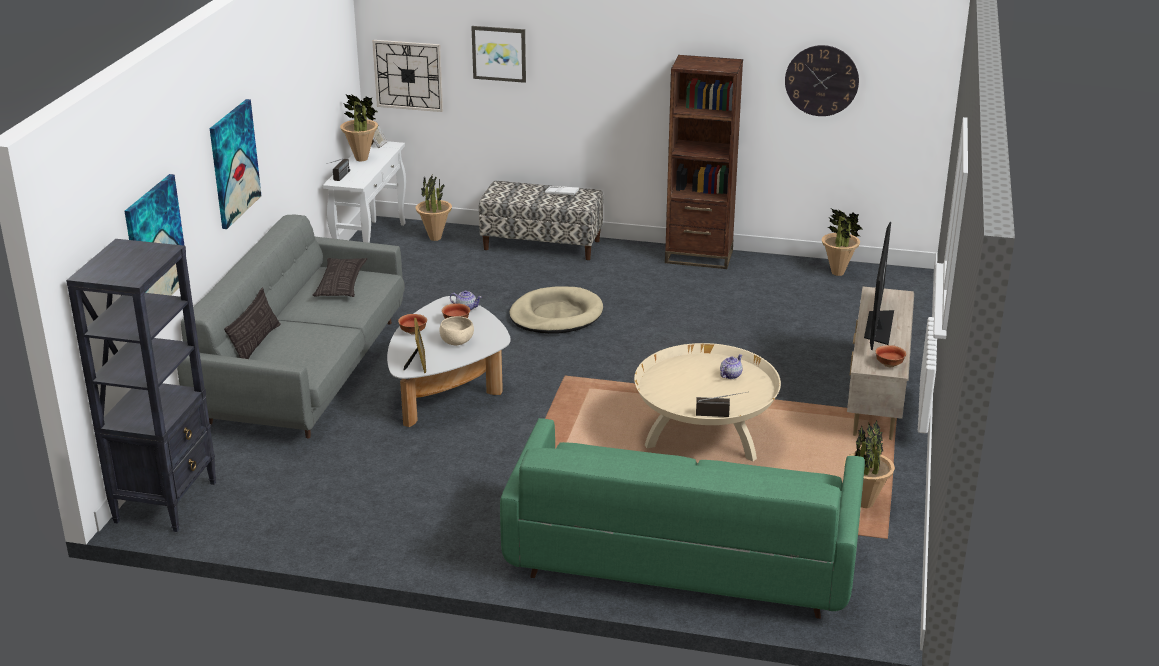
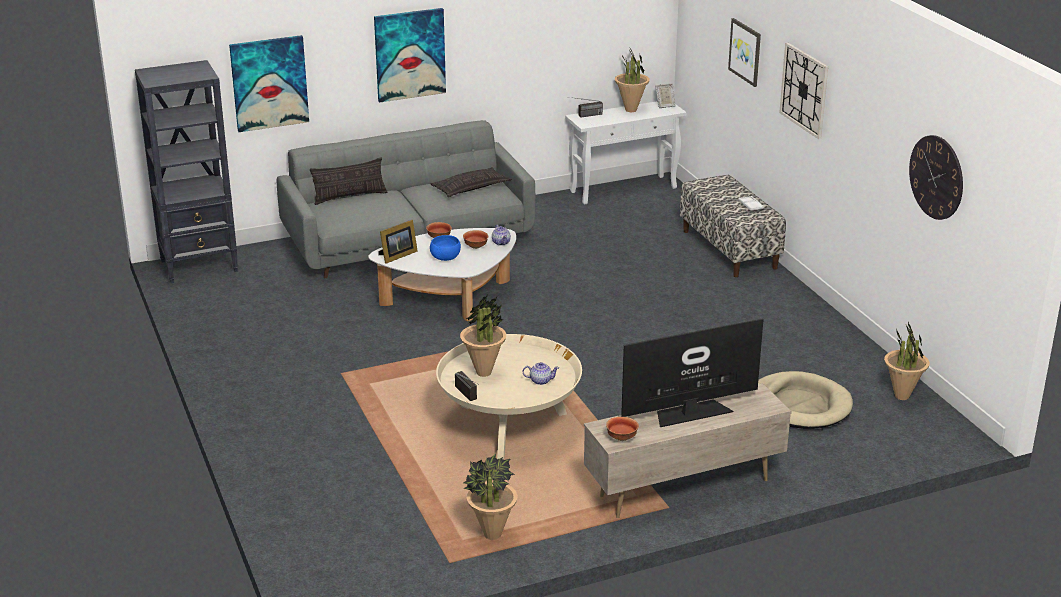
camera: 55 degrees right, 0 degrees up
wall clock [372,40,443,112] -> wall clock moved to [779,43,828,139]
potted plant [416,173,452,241] -> potted plant moved to [460,295,506,377]
beige bowl [439,316,474,346] -> blue bowl [430,235,461,261]
green sofa [500,418,865,619] -> none
beige dog bed [510,286,603,334] -> beige dog bed moved to [758,371,853,429]
brown bookcase [665,55,743,269] -> none

